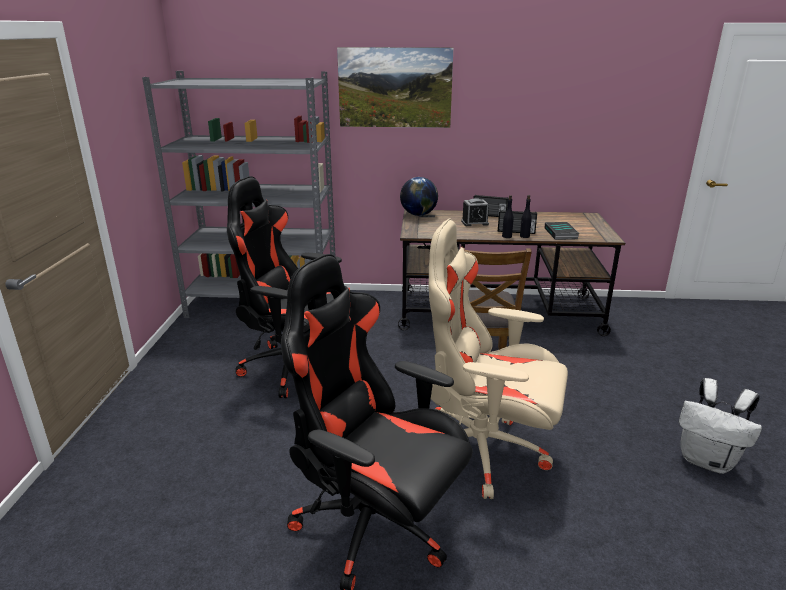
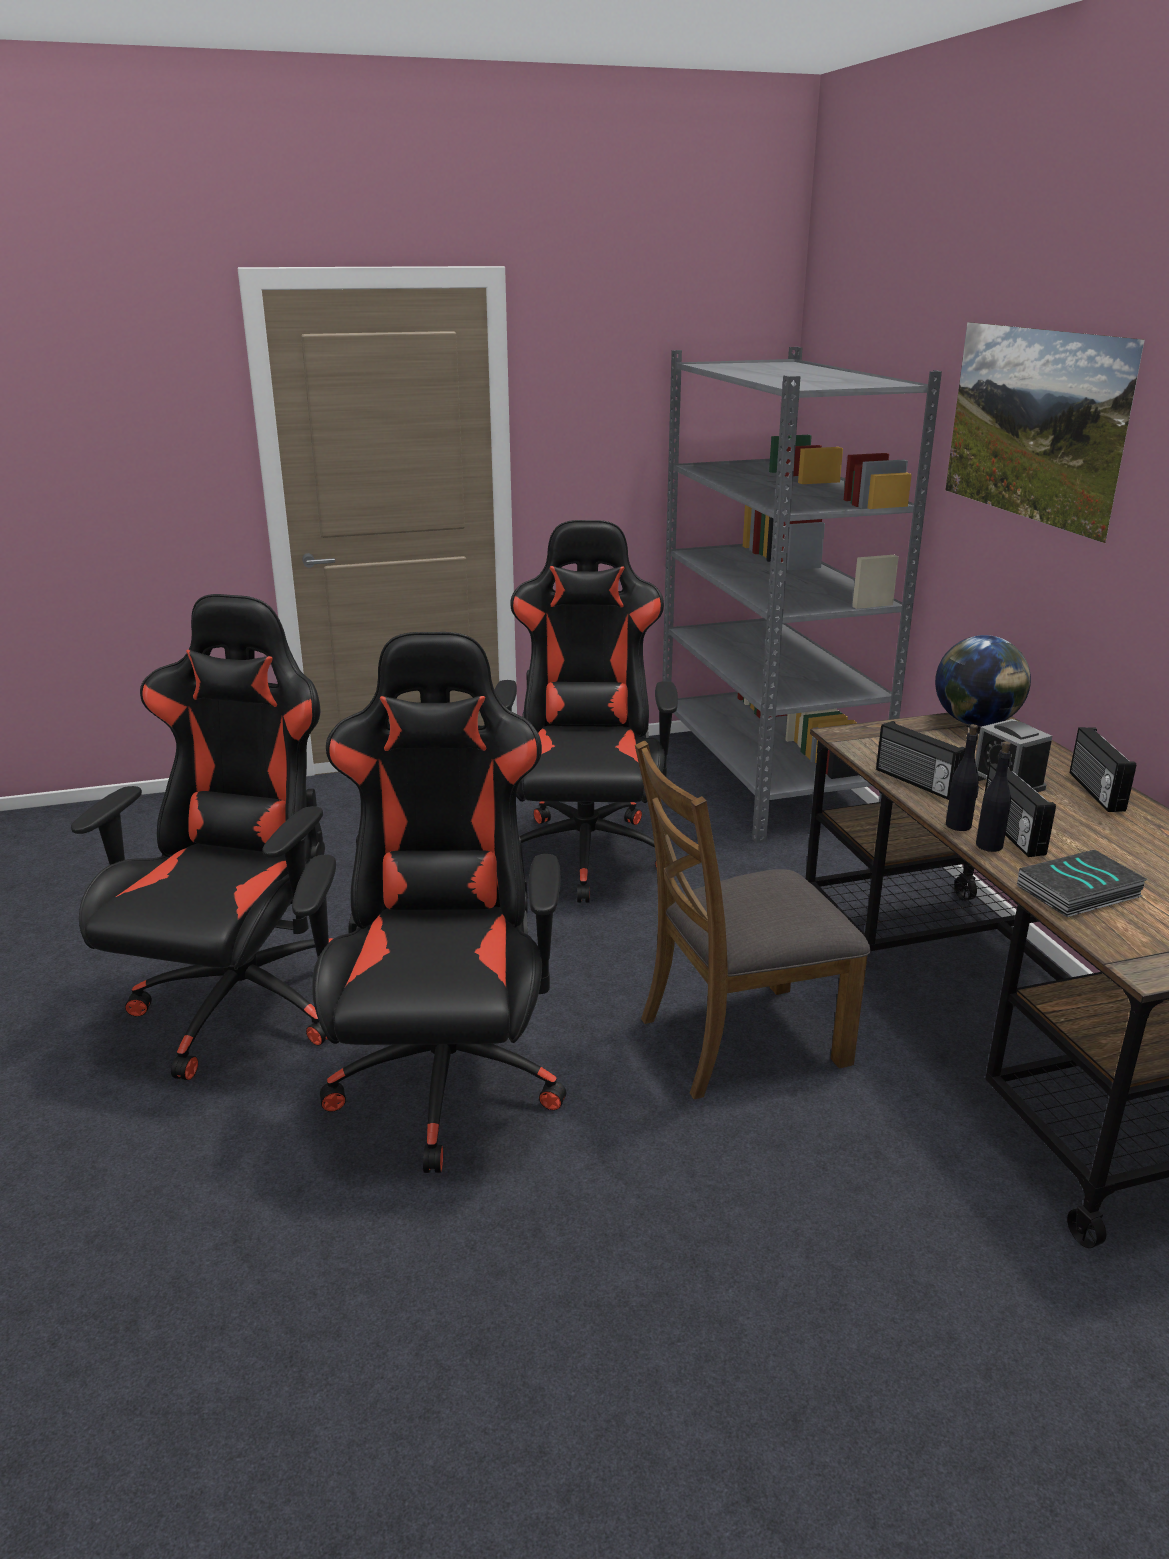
camera: 70 degrees right, 0 degrees up
beige office chair [428,218,568,499] -> black office chair [292,632,566,1173]
white backpack [679,378,762,474] -> none
none -> radio [876,721,965,800]

